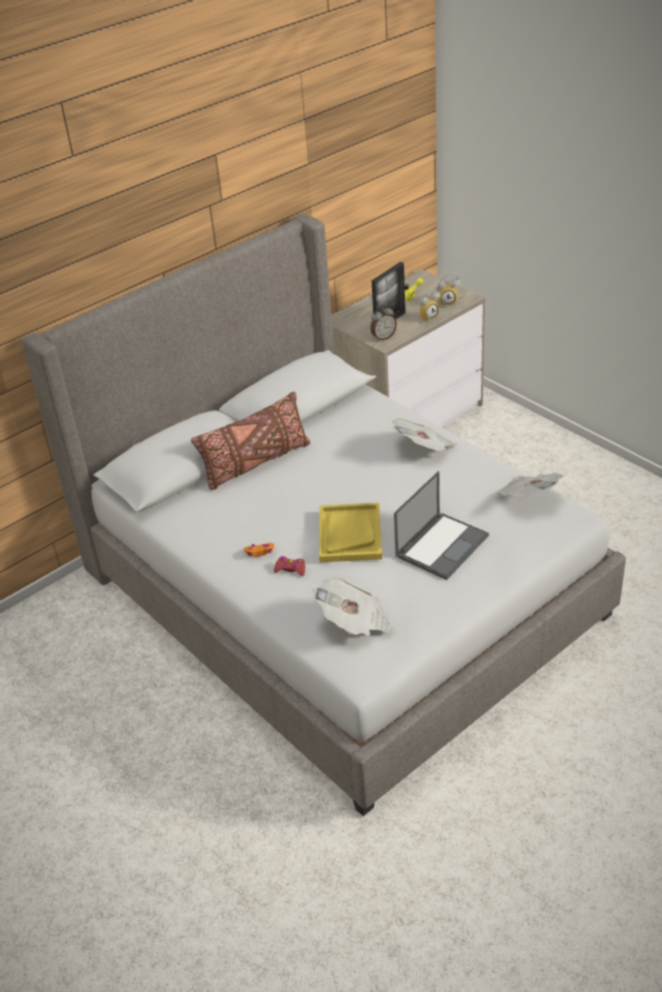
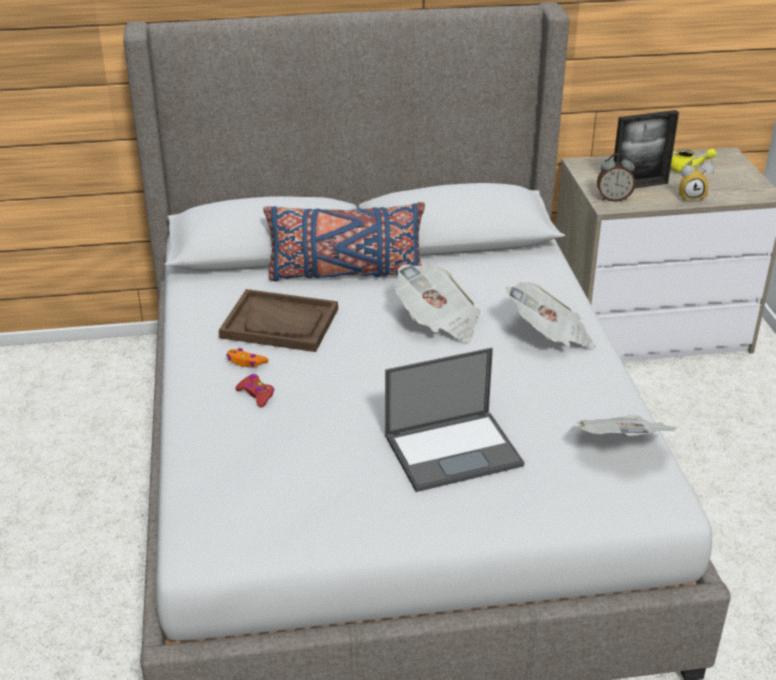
camera: 30 degrees right, 5 degrees down
brown pillow [191,391,311,490] -> blue pillow [263,202,425,282]
newspaper [312,577,393,636] -> newspaper moved to [395,264,480,342]
yellow tray [319,503,382,562] -> none
alarm clock [437,273,460,307] -> none
none -> brown tray [219,289,338,352]

